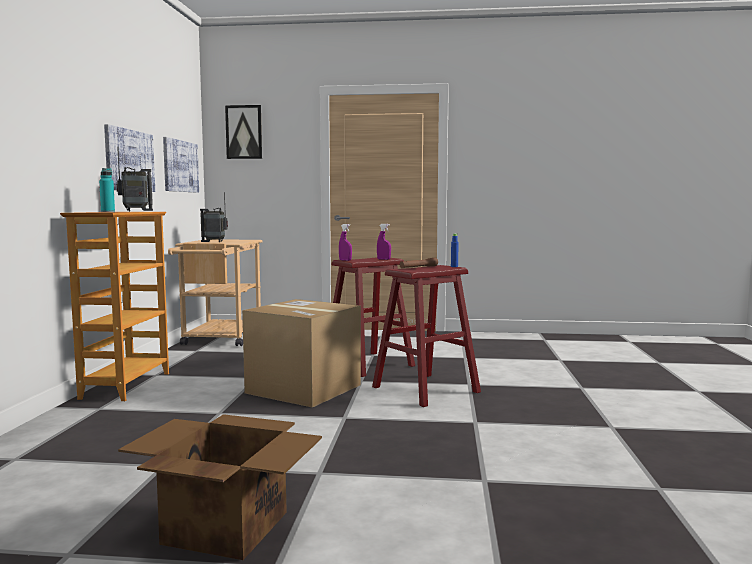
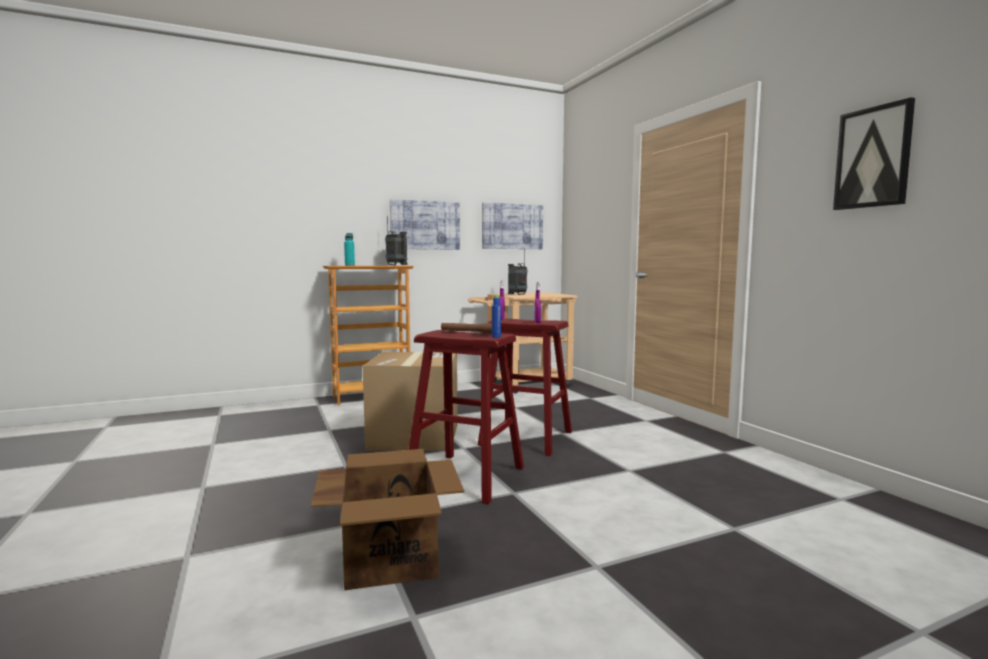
camera: 60 degrees right, 0 degrees up
cardboard box [118,414,322,560] -> cardboard box moved to [311,449,464,590]
picture [225,105,262,159] -> picture moved to [833,97,915,210]

